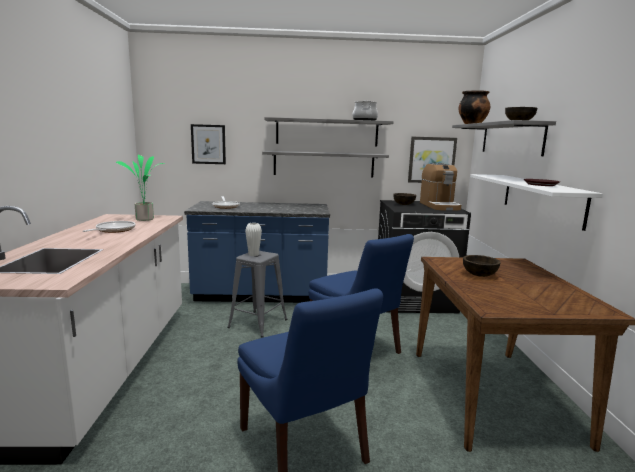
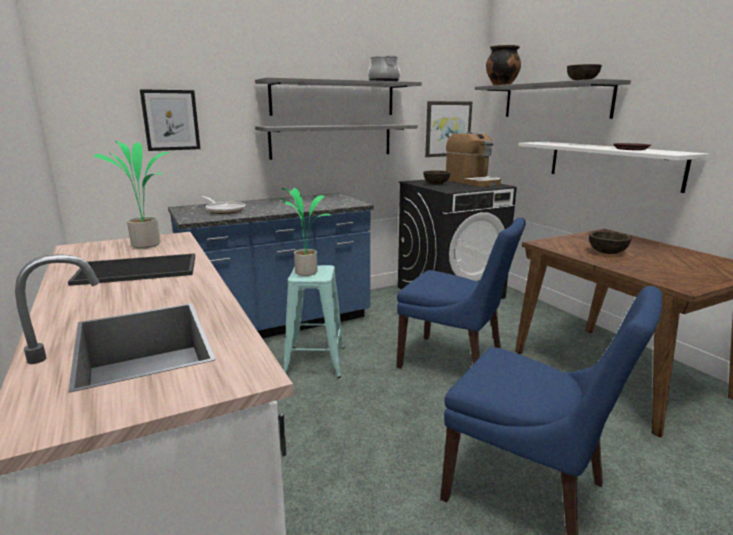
camera: 25 degrees left, 5 degrees up
frying pan [83,221,135,233] -> tray [68,253,195,286]
grey stool [227,251,288,338] -> turquoise stool [284,265,345,378]
white vase [245,223,262,256] -> potted plant [281,188,332,276]

